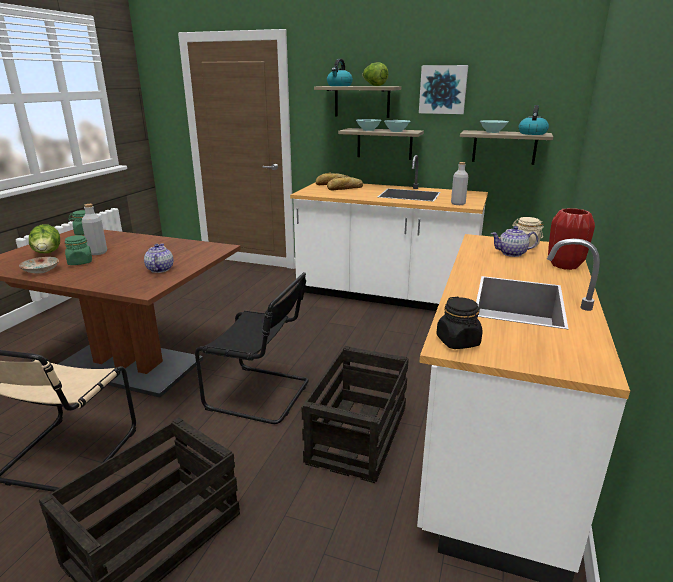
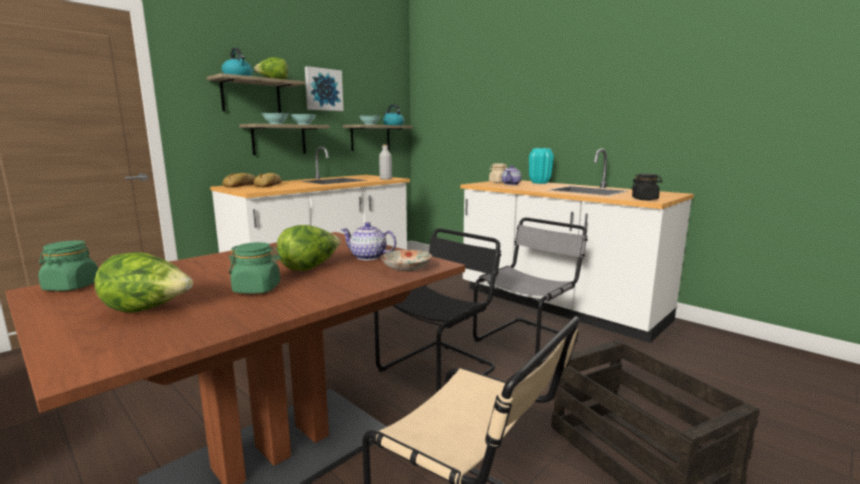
camera: 65 degrees left, 10 degrees down
plate [19,257,59,274] -> plate moved to [381,250,432,272]
grey bottle [82,204,107,255] -> none
crate [301,346,409,483] -> grey chair [473,218,588,367]
red vase [548,208,595,270] -> turquoise vase [529,148,554,184]
none -> lettuce [277,225,341,271]

